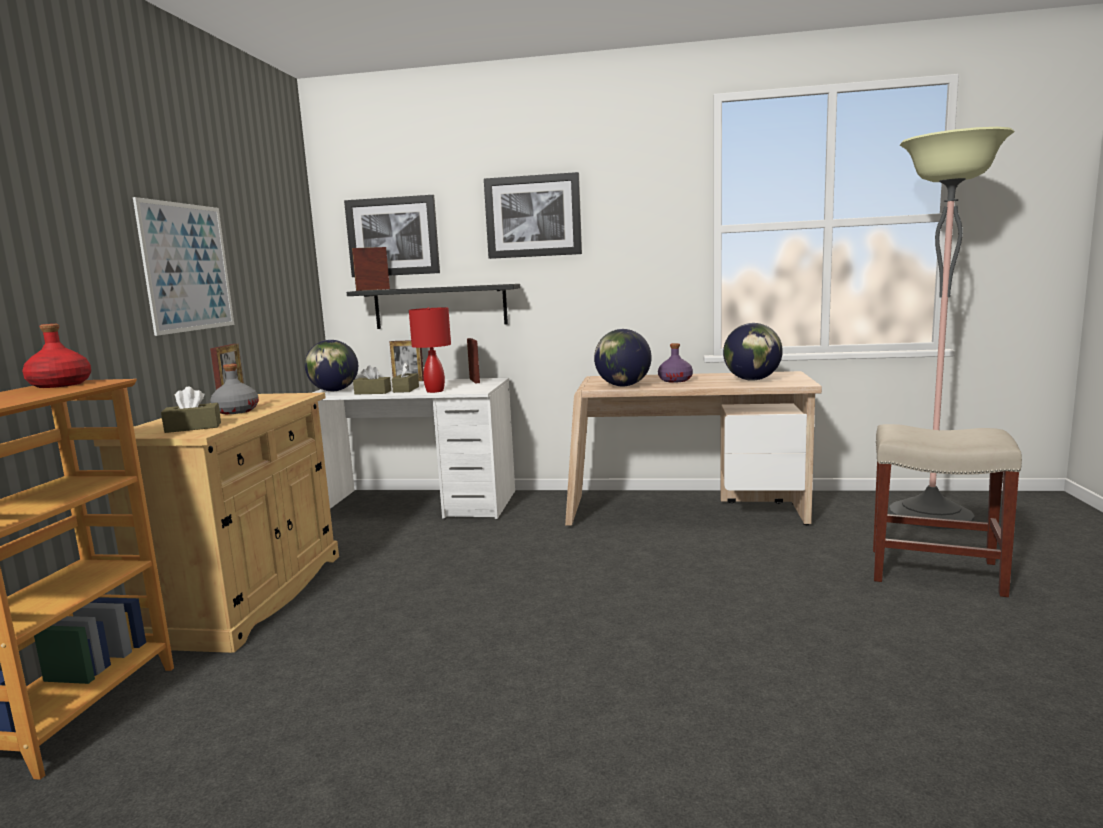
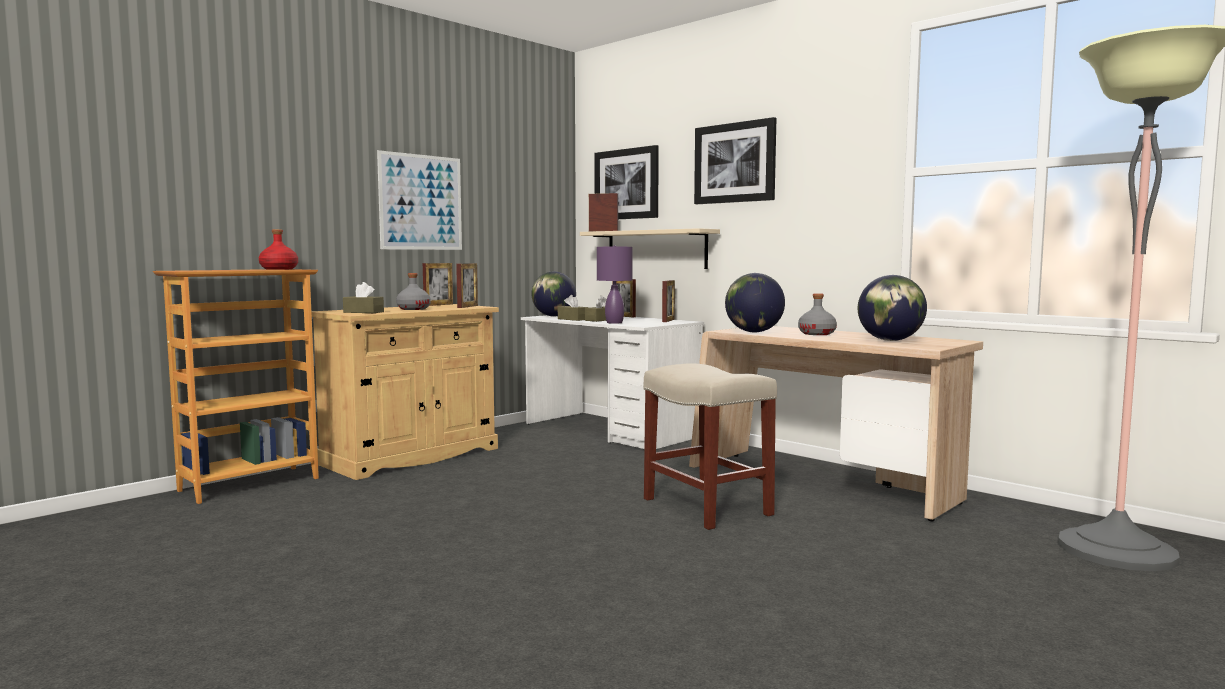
camera: 35 degrees right, 5 degrees down
black shelf [346,284,520,329] -> beige shelf [580,228,720,269]
red table lamp [409,307,451,393] -> purple table lamp [597,245,633,324]
purple bottle [658,343,693,383] -> grey bottle [798,293,837,335]
beige stool [873,424,1022,597] -> beige stool moved to [644,363,777,530]
none -> picture frame [456,263,478,308]

